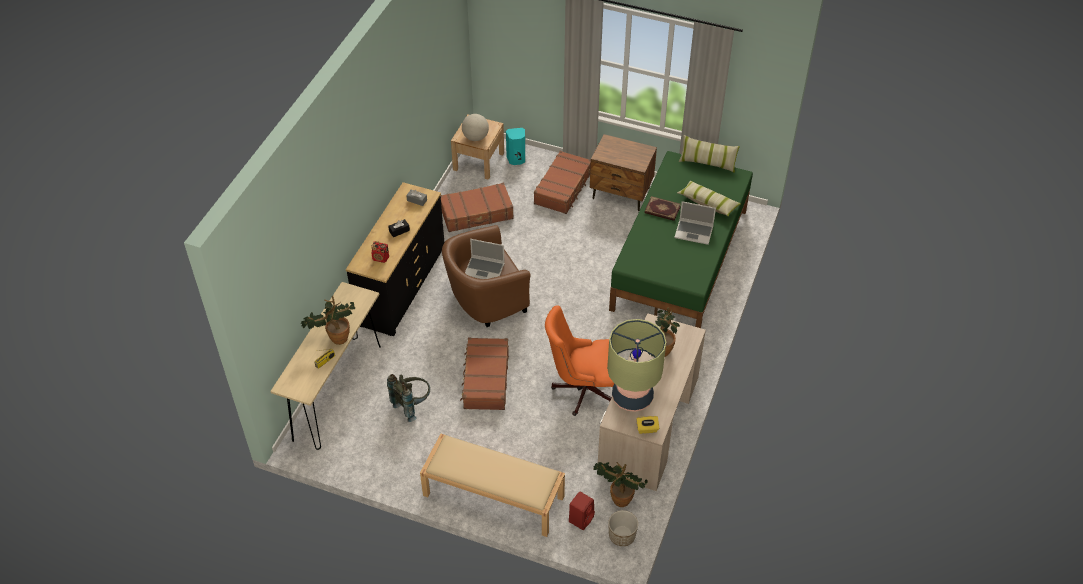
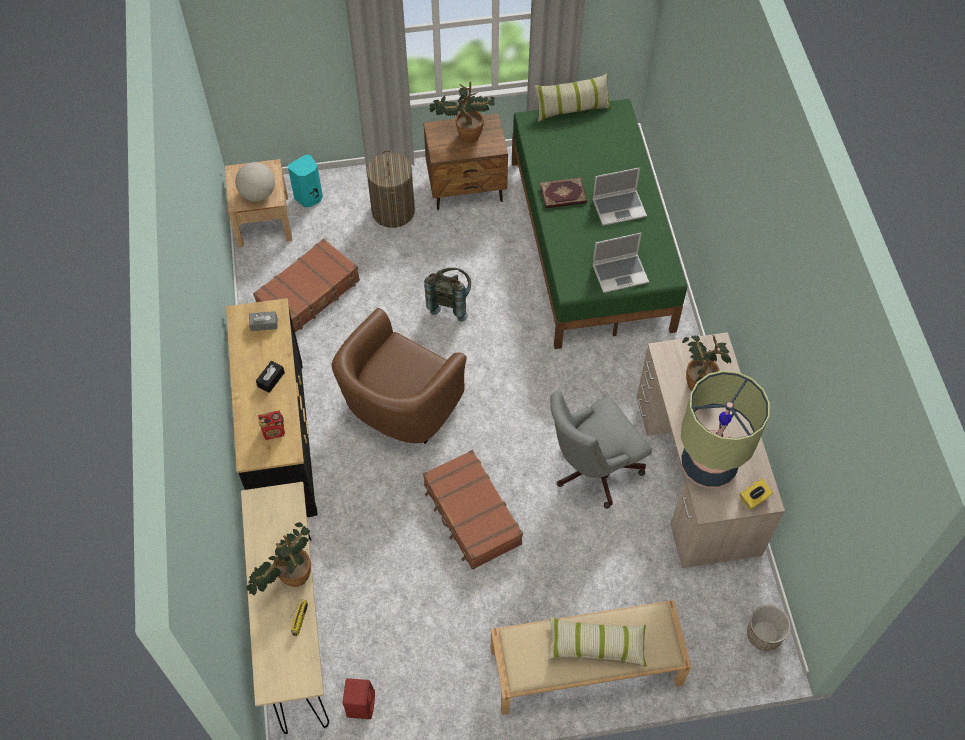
camera: 30 degrees left, 10 degrees up
grey backpack [387,374,430,422] -> grey backpack moved to [424,267,471,322]
laptop [465,239,505,279] -> laptop moved to [592,233,649,293]
brown suitcase [534,151,591,214] -> laundry basket [366,150,415,228]
orange office chair [545,305,614,416] -> grey office chair [550,391,652,509]
red speaker [569,491,595,530] -> red speaker moved to [343,678,375,719]
potted plant [593,462,648,507] -> potted plant moved to [429,82,495,143]
pillow [677,181,741,216] -> pillow moved to [548,617,647,667]

